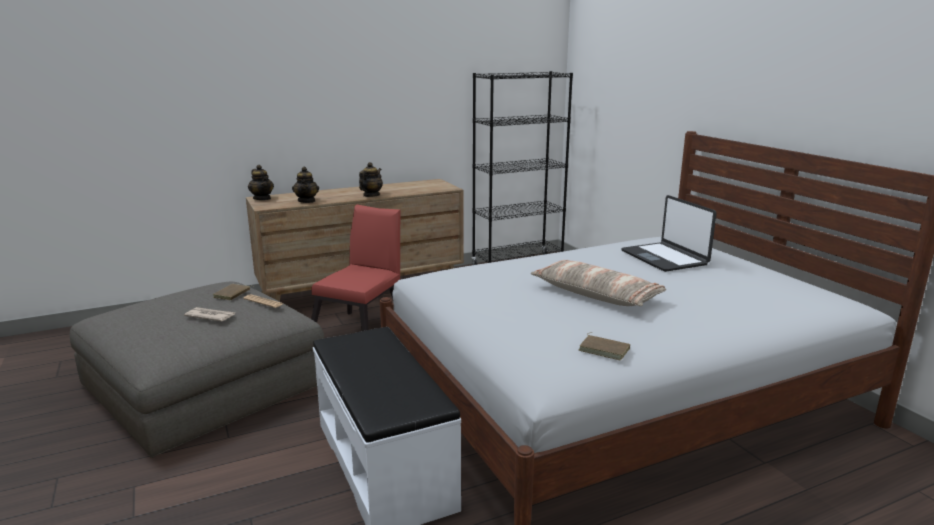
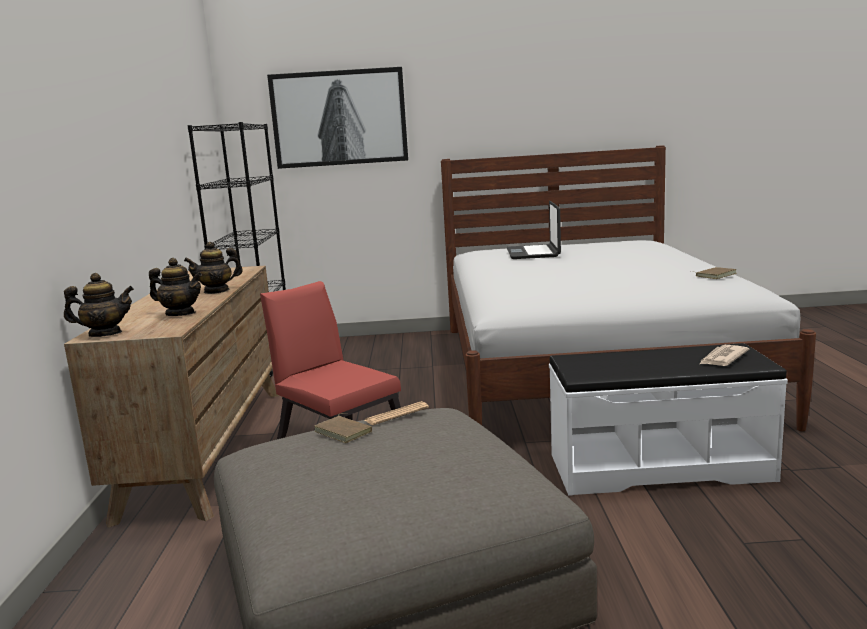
camera: 65 degrees left, 5 degrees down
newspaper [184,307,235,321] -> newspaper moved to [700,345,750,366]
teapot [359,162,383,197] -> teapot turned 75 degrees counterclockwise [184,242,243,294]
pillow [531,260,666,306] -> none
laptop [621,195,717,272] -> laptop turned 90 degrees clockwise [507,201,561,259]
none -> picture [267,67,408,169]

